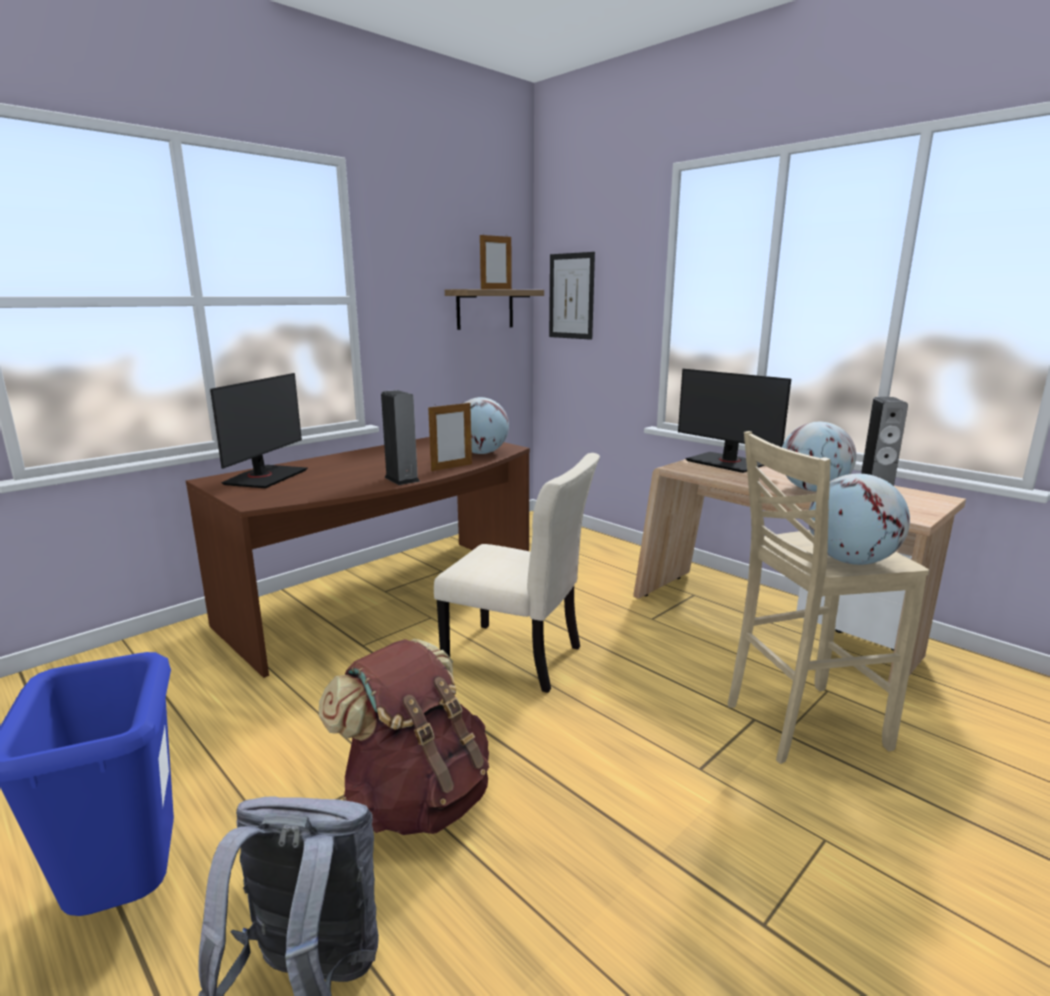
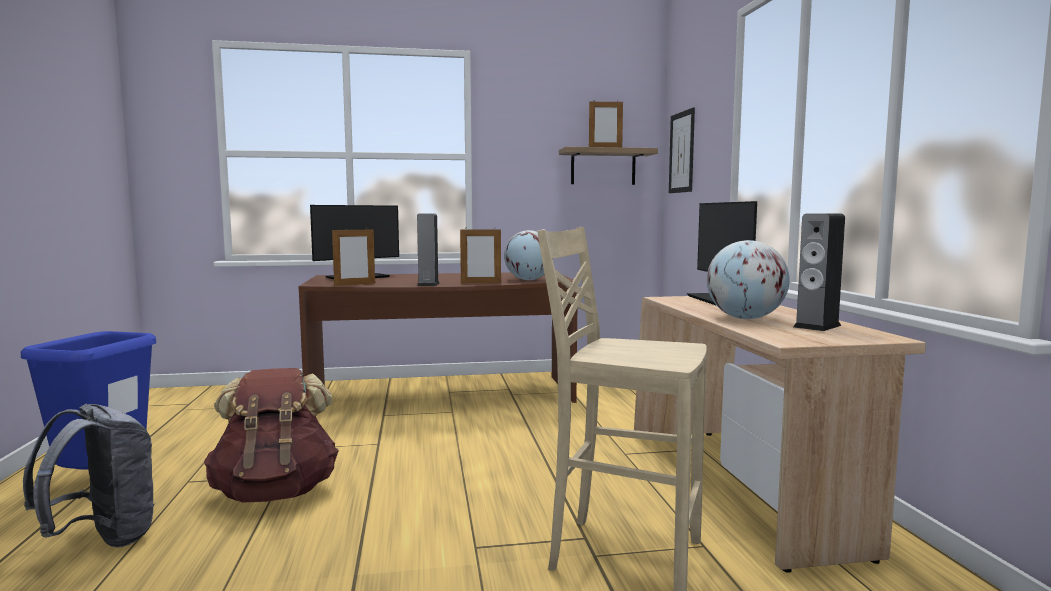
camera: 35 degrees right, 10 degrees down
beige chair [434,453,600,693] -> none
globe [809,474,910,565] -> none
none -> picture frame [332,228,375,286]

